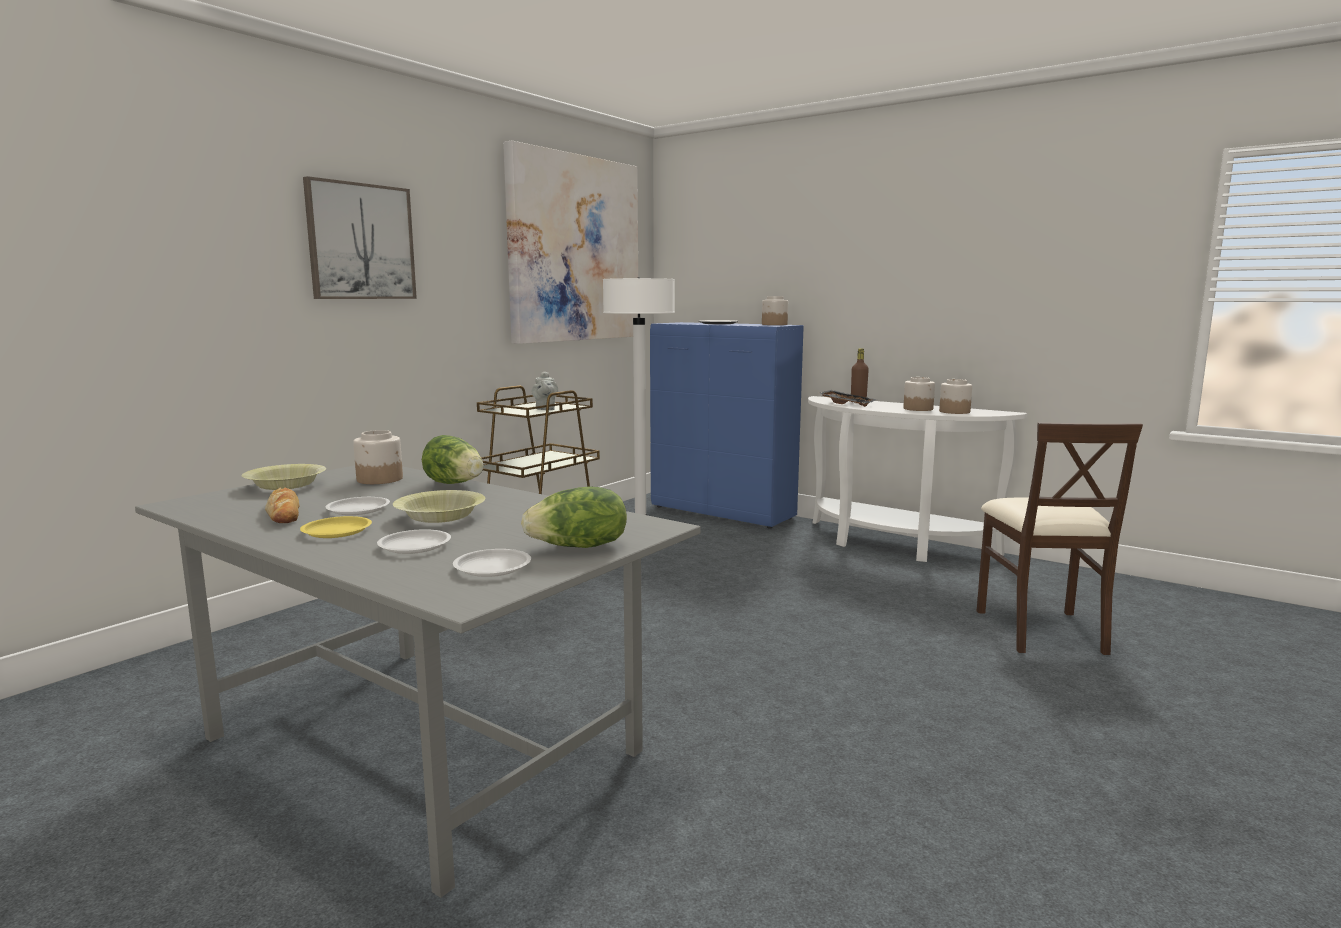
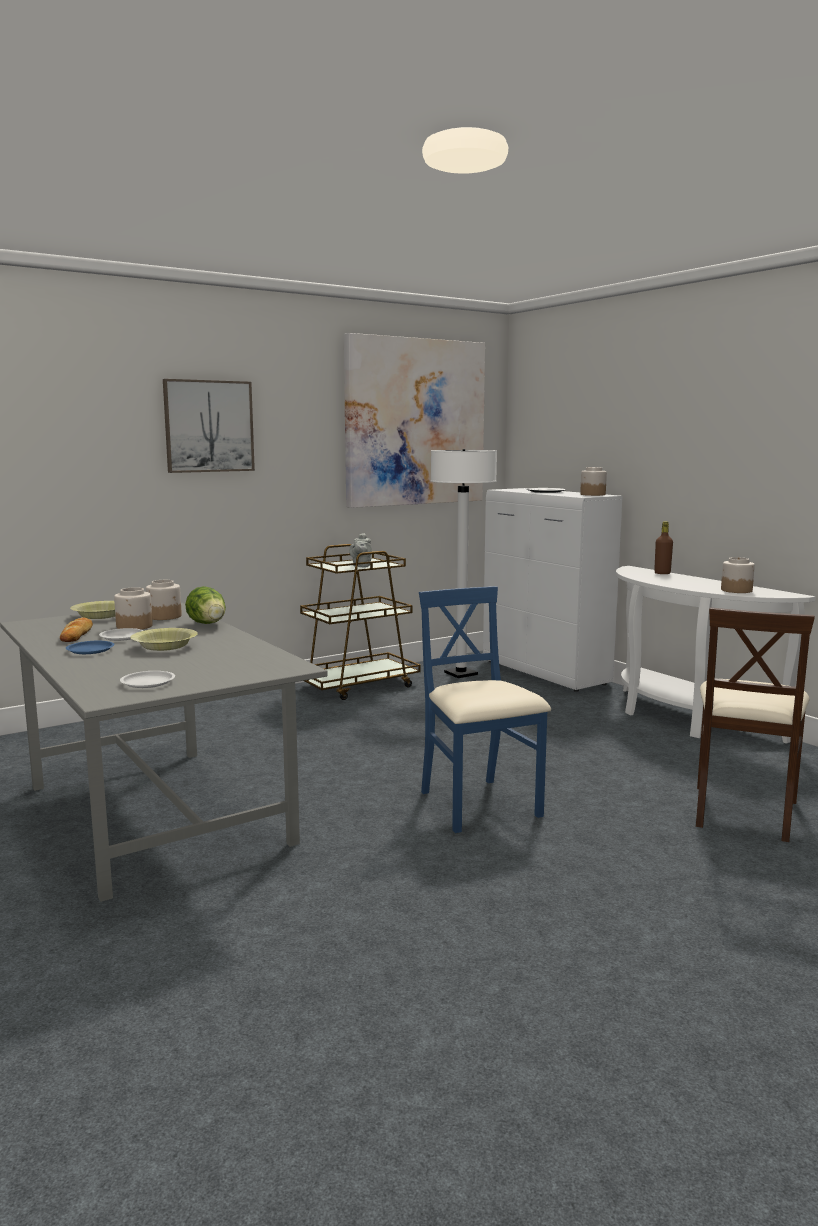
camera: 20 degrees right, 0 degrees up
yellow plate [300,516,372,538] -> blue plate [66,641,115,654]
white plate [377,529,451,554] -> none
lettuce [521,486,627,548] -> none
blue cabinet [650,322,804,529] -> white cabinet [483,488,623,692]
black tray [819,390,877,407] -> none
jar [903,377,935,411] -> jar moved to [114,587,153,630]
none -> blue chair [419,586,551,833]

